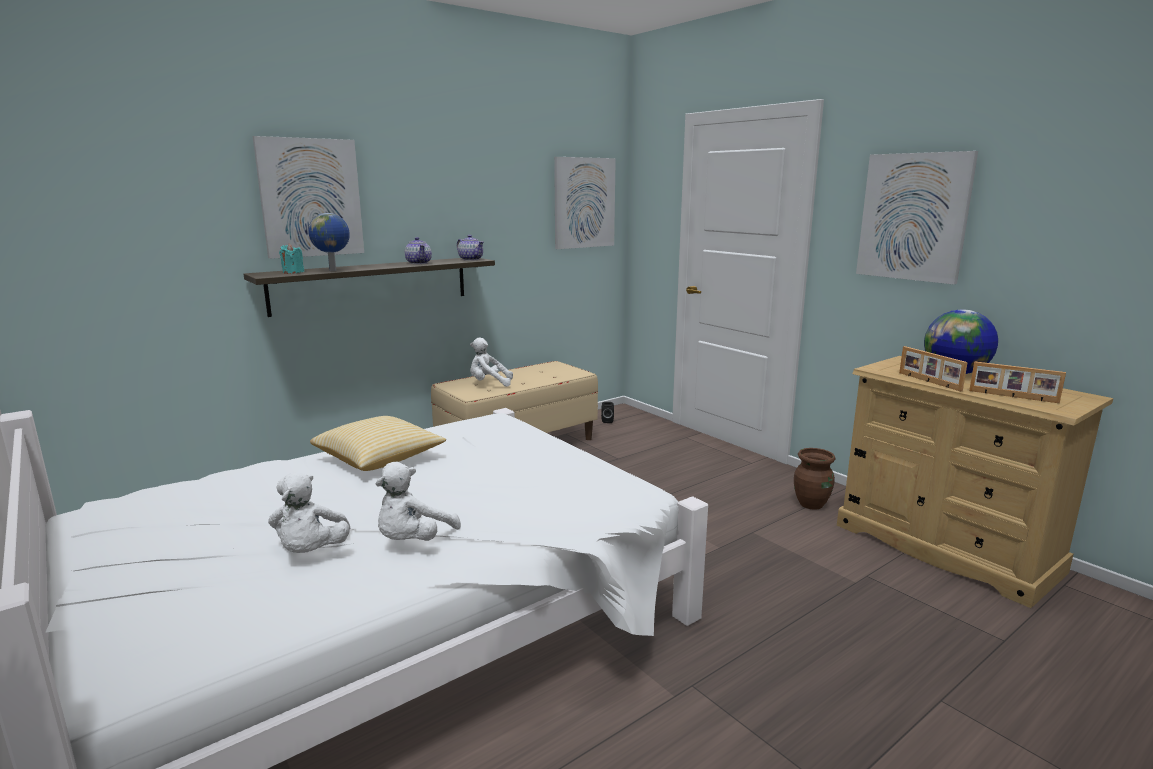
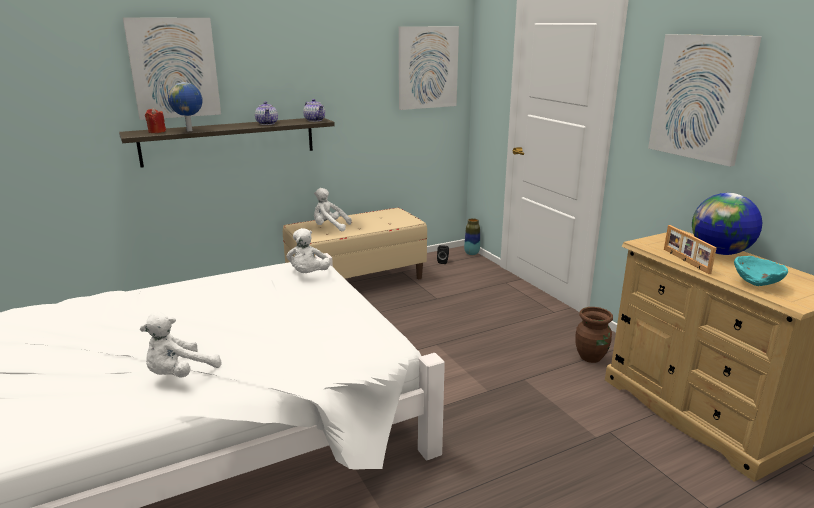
camera: 10 degrees right, 5 degrees up
white plush toy [268,472,350,553] -> white plush toy moved to [286,228,330,273]
turquoise candle [279,243,304,274] -> red candle [145,108,166,133]
pillow [310,416,446,471] -> none
picture frame [969,361,1066,403] -> turquoise bowl [734,256,788,286]
none -> vase [464,218,480,255]

